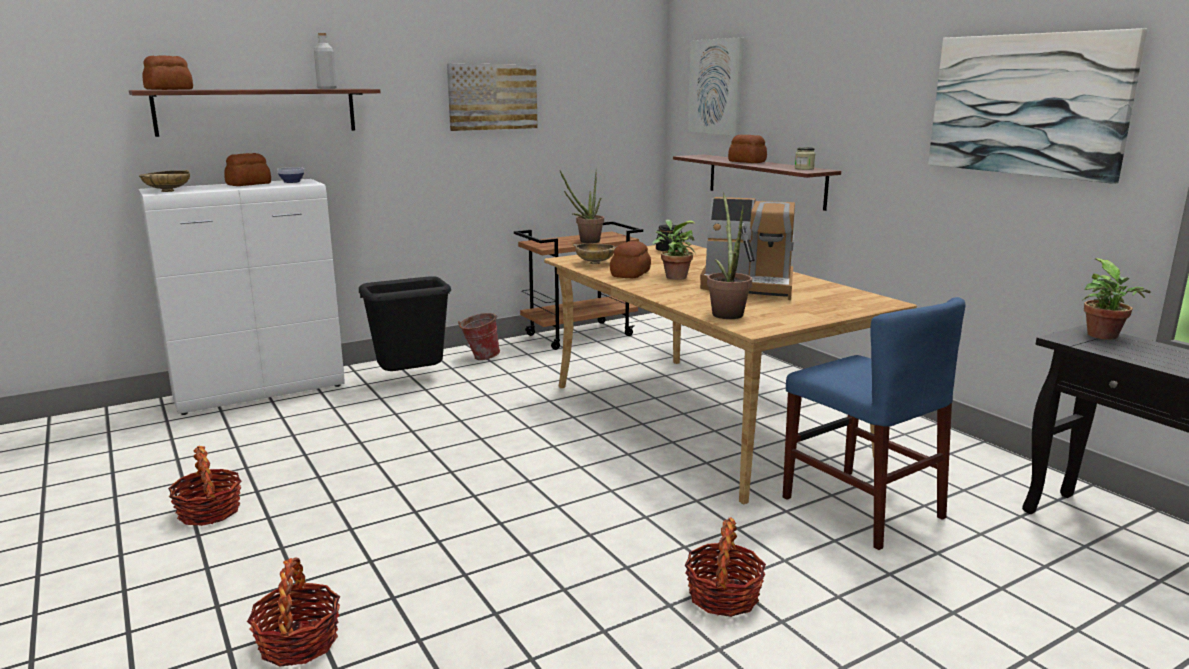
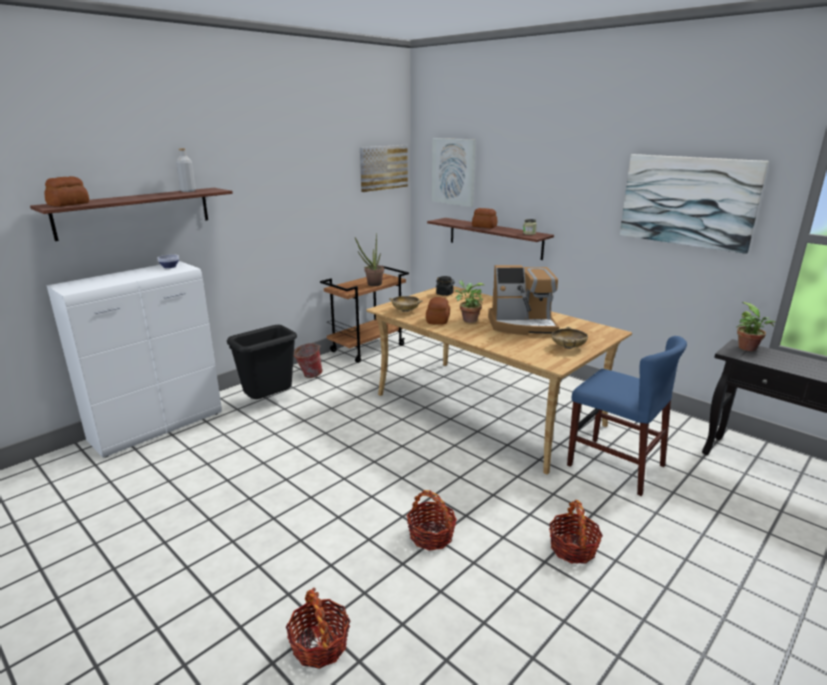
camera: 15 degrees left, 5 degrees up
beige bowl [139,170,190,192] -> beige bowl moved to [551,327,588,349]
basket [168,446,242,526] -> basket moved to [406,490,457,551]
bread [224,153,271,186] -> none
picture [447,63,538,131] -> picture moved to [360,145,408,192]
potted plant [707,192,752,319] -> none

